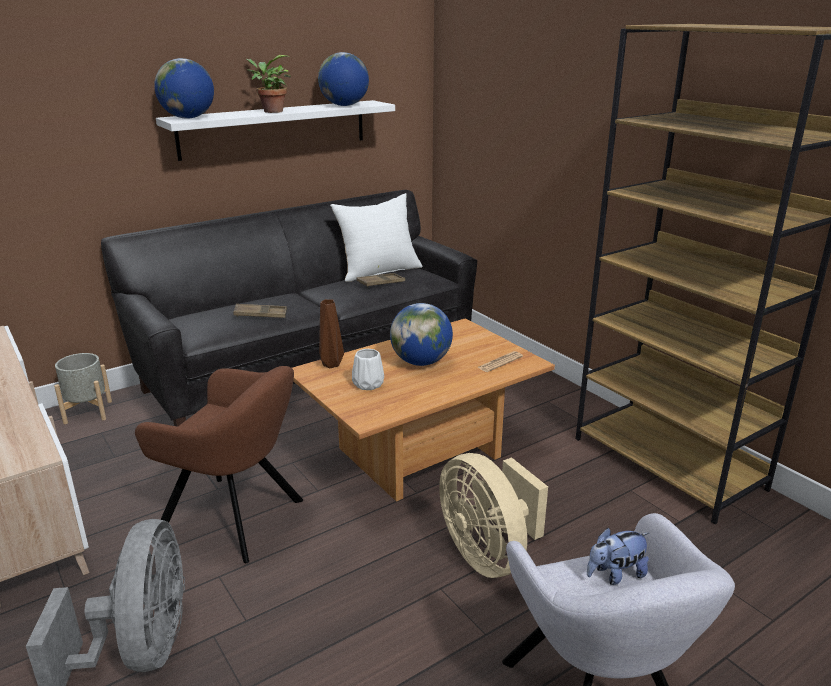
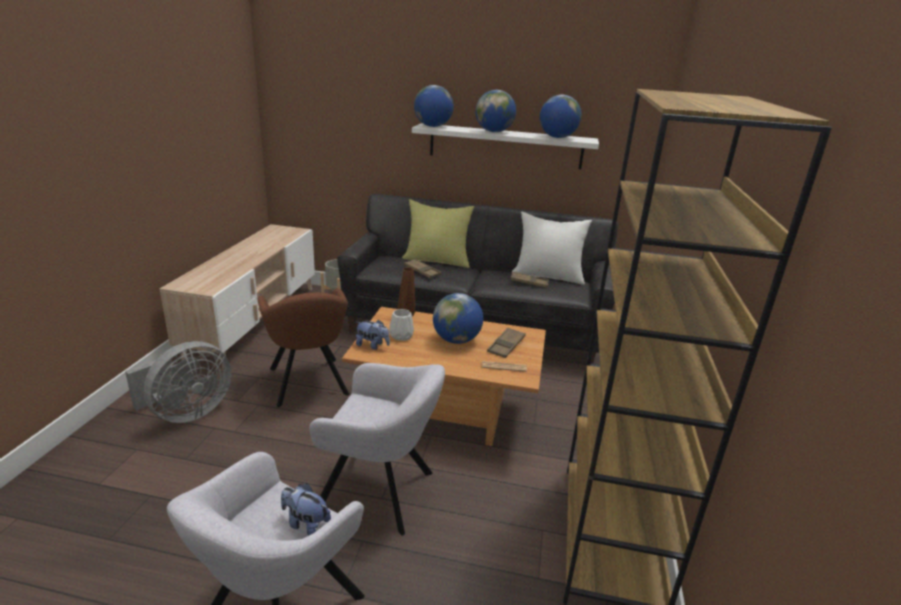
camera: 45 degrees right, 0 degrees up
potted plant [246,55,291,113] -> globe [476,90,516,132]
beige fan [439,453,548,578] -> grey armchair [309,363,445,536]
none -> plush toy [356,319,390,350]
none -> yellow pillow [402,199,474,268]
none -> brown tray [487,327,526,358]

